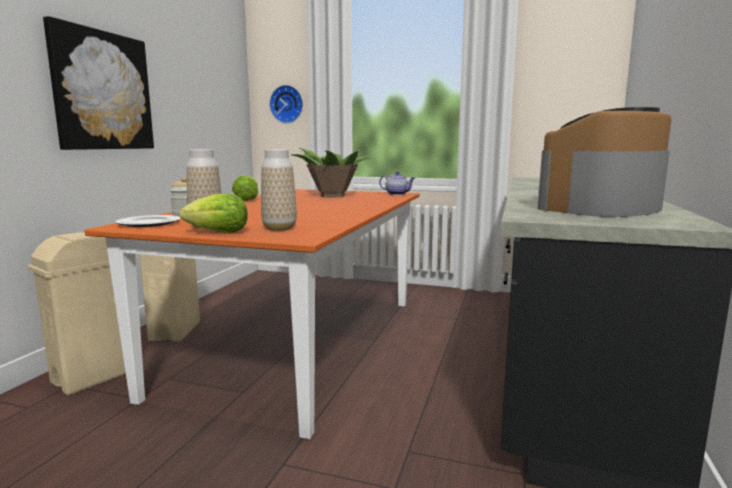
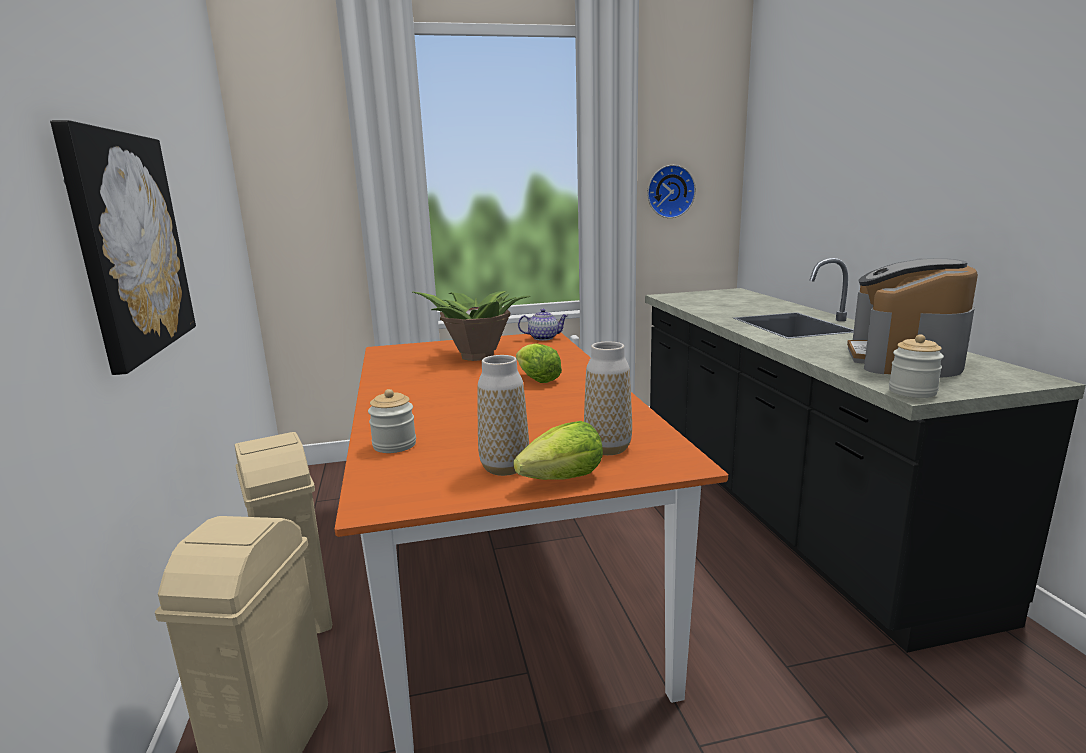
camera: 30 degrees left, 5 degrees up
plate [115,215,180,227] -> none
lettuce [232,175,259,201] -> lettuce moved to [516,343,562,383]
wall clock [269,85,303,123] -> wall clock moved to [648,165,696,218]
none -> jar [889,334,944,398]

